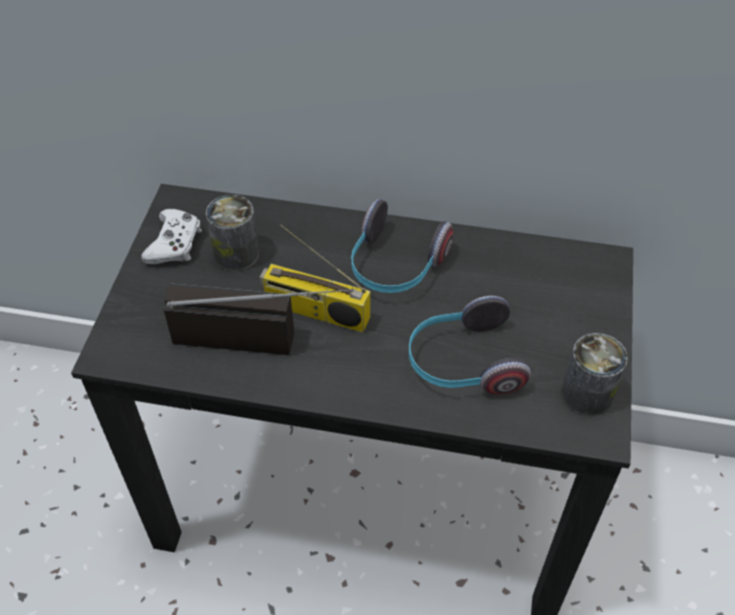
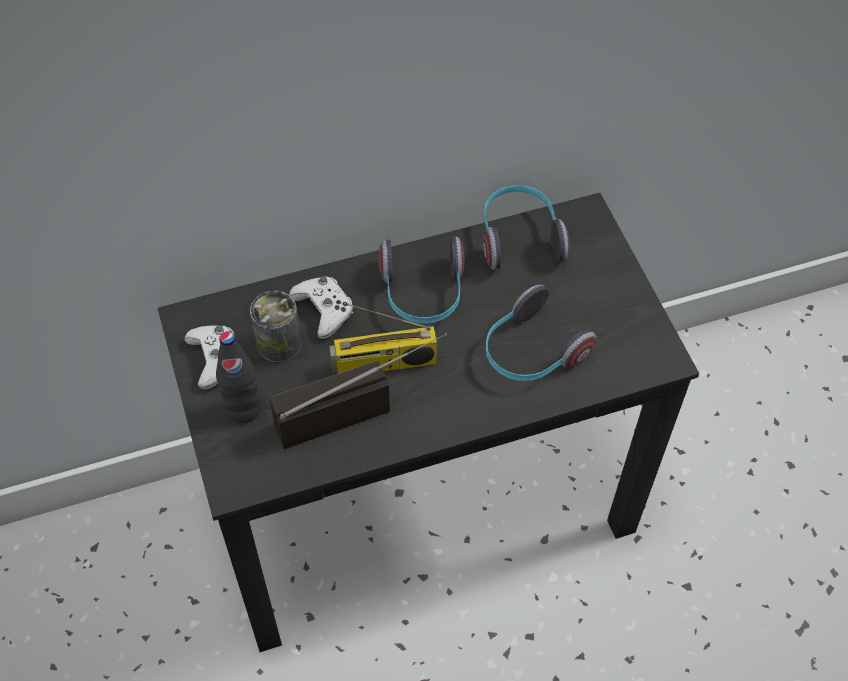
camera: 30 degrees left, 5 degrees up
can [561,333,628,416] -> none
none -> black bottle [216,331,261,423]
none -> white game controller [289,276,353,339]
none -> headphones [483,185,569,270]

